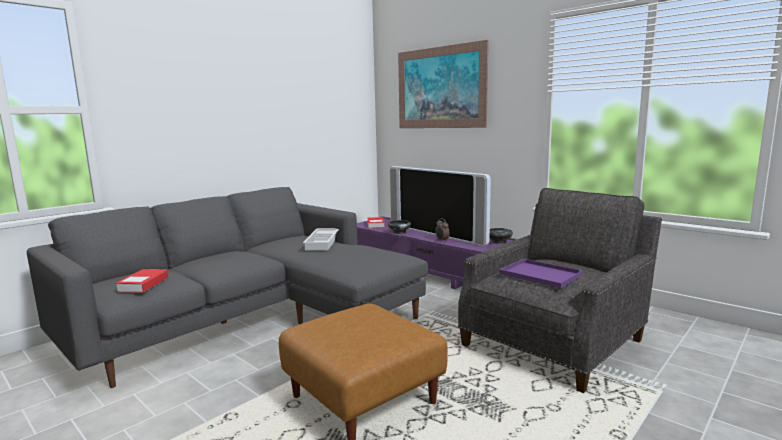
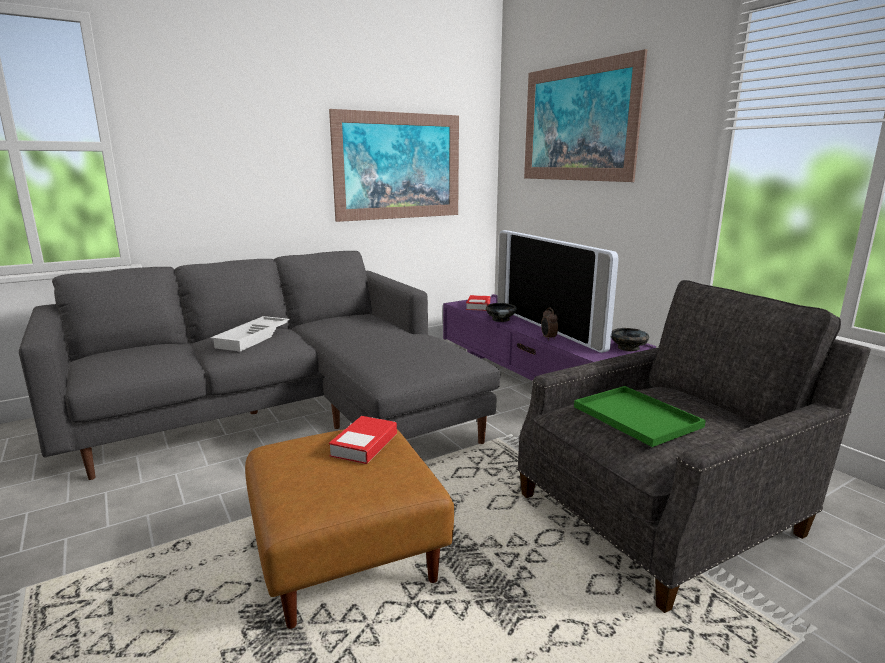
camera: 15 degrees right, 5 degrees up
book [116,269,168,293] -> book moved to [329,416,397,464]
white tray [303,228,339,251] -> white tray moved to [210,316,290,352]
purple tray [499,259,583,289] -> green tray [574,386,706,447]
none -> picture [329,109,459,222]

